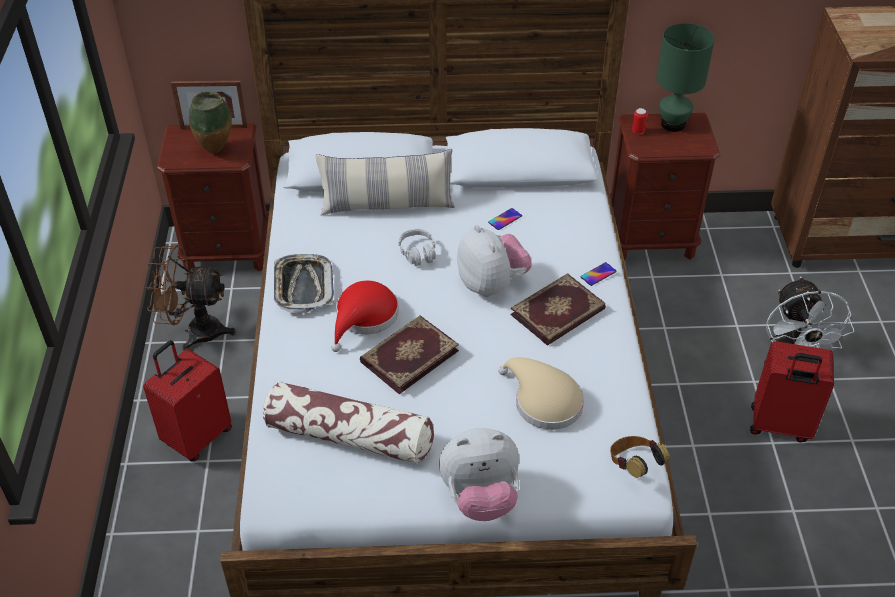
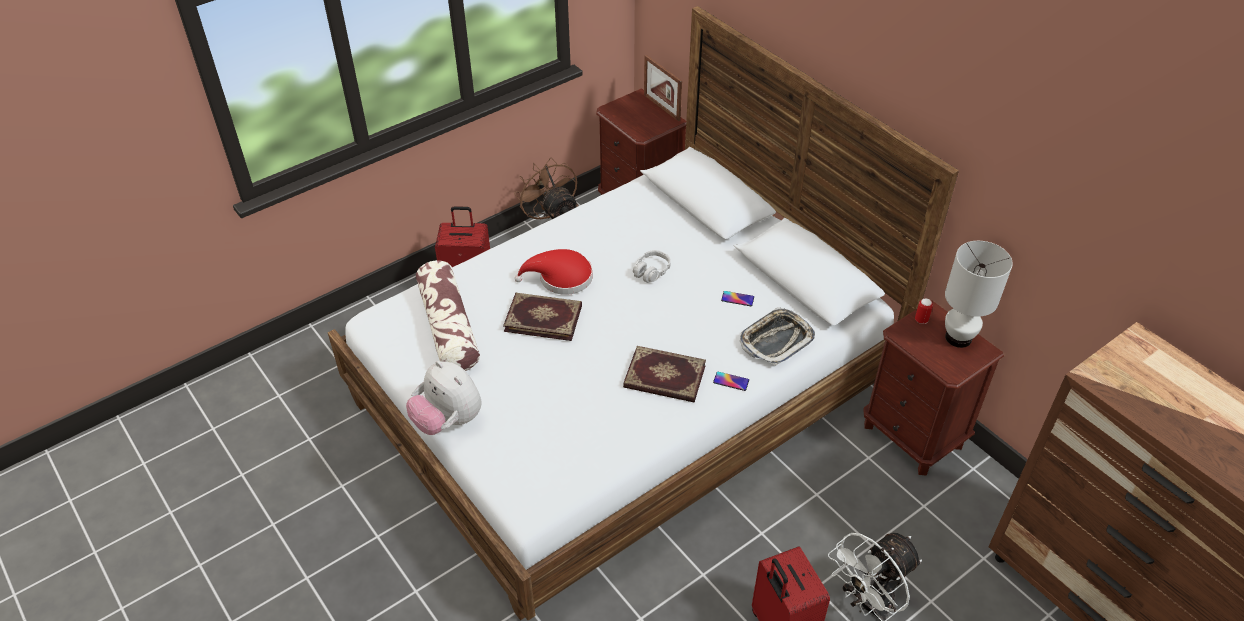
camera: 55 degrees right, 0 degrees up
vase [189,92,232,153] -> none
tray [274,254,334,314] -> tray moved to [740,307,815,365]
pillow [315,149,455,215] -> none
plush toy [457,225,532,297] -> none
beige hat [498,357,584,430] -> none
headphones [610,436,670,478] -> none
green table lamp [657,23,715,132] -> white table lamp [945,241,1013,348]

